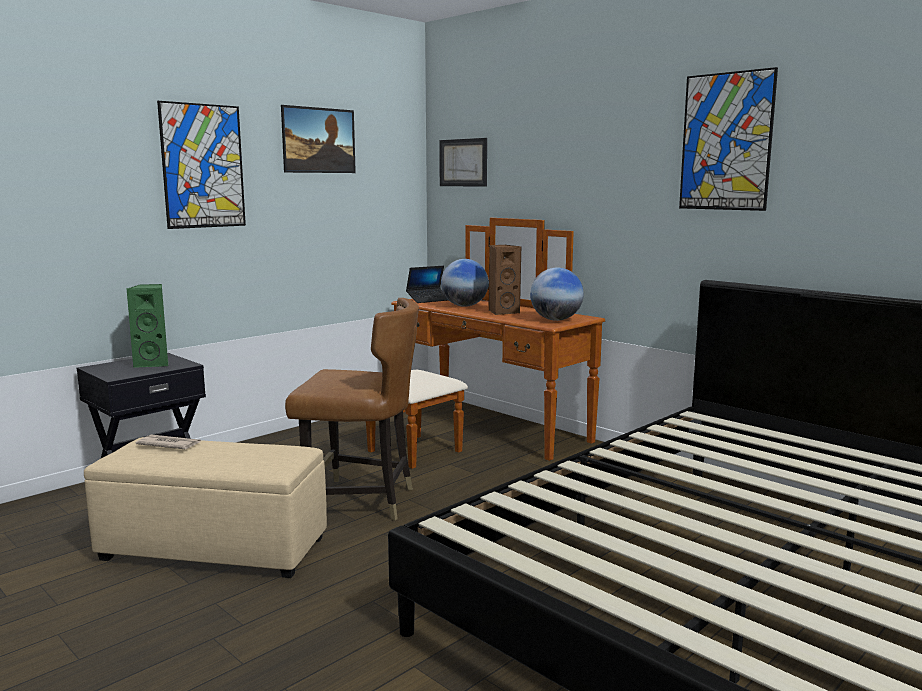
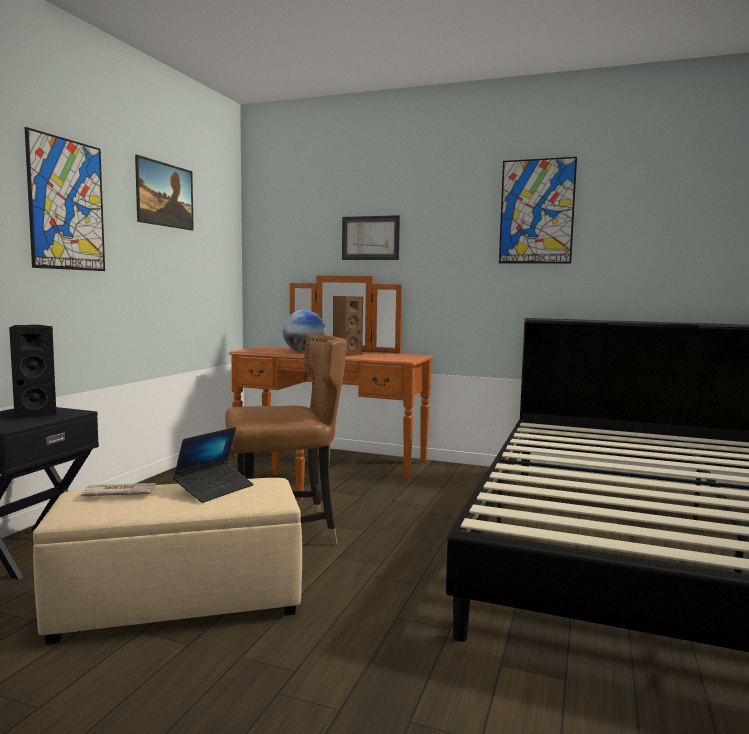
camera: 25 degrees left, 5 degrees down
green speaker [127,284,168,368] -> black speaker [9,325,57,419]
laptop [406,266,448,303] -> laptop moved to [173,427,253,503]
picture [439,138,487,187] -> picture moved to [342,215,400,260]
globe [530,268,584,321] -> none

